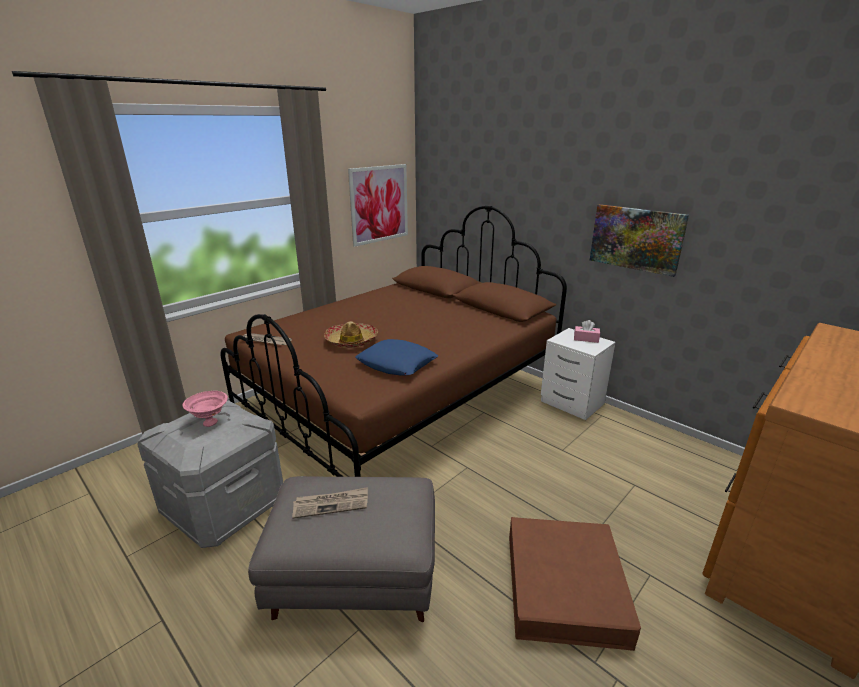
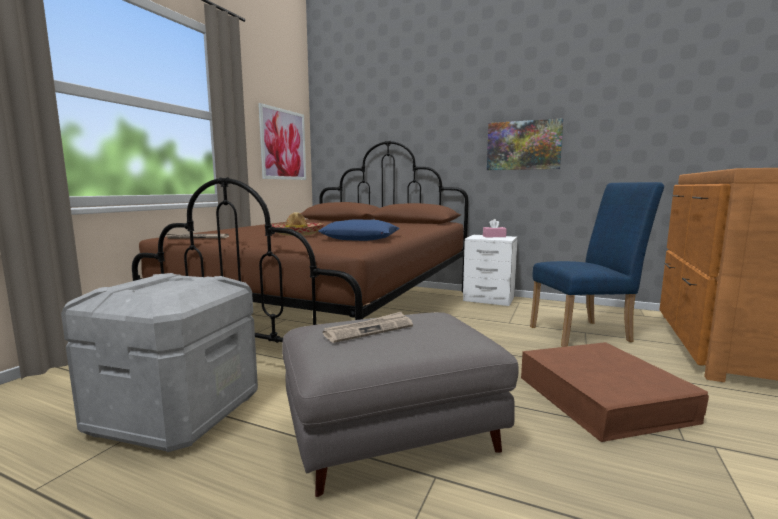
camera: 20 degrees left, 15 degrees down
pink bowl [182,391,228,427] -> none
none -> blue chair [530,182,664,347]

